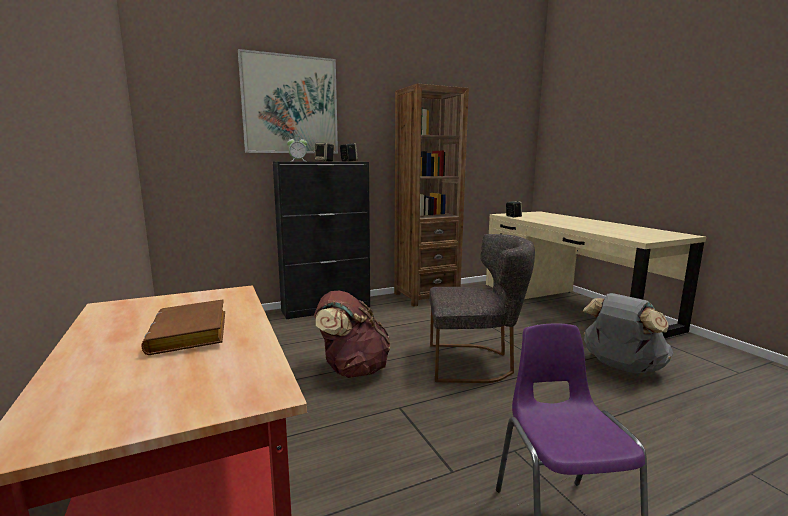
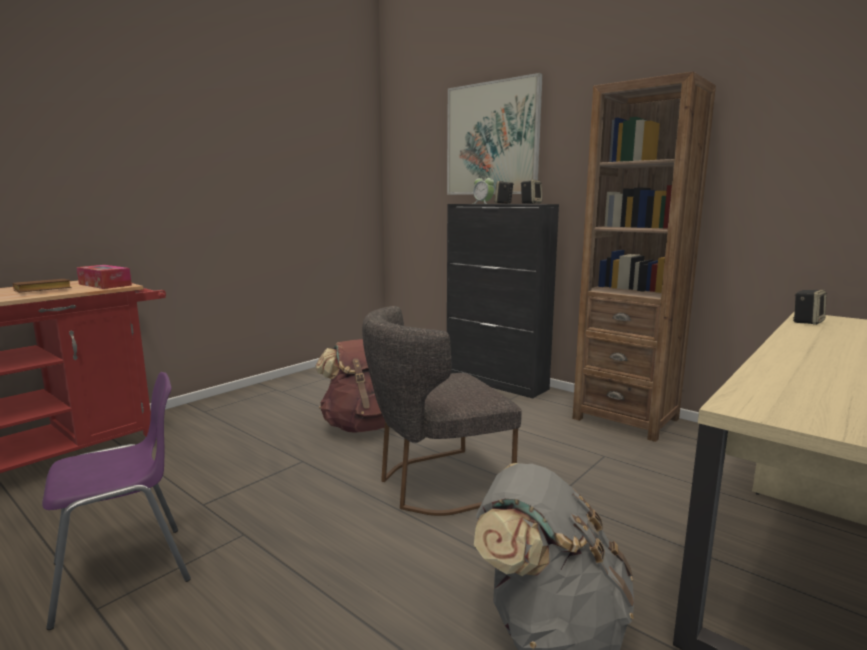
camera: 65 degrees right, 0 degrees up
grey chair [429,234,535,383] -> grey chair turned 90 degrees clockwise [362,306,522,516]
none -> tissue box [76,265,132,289]

